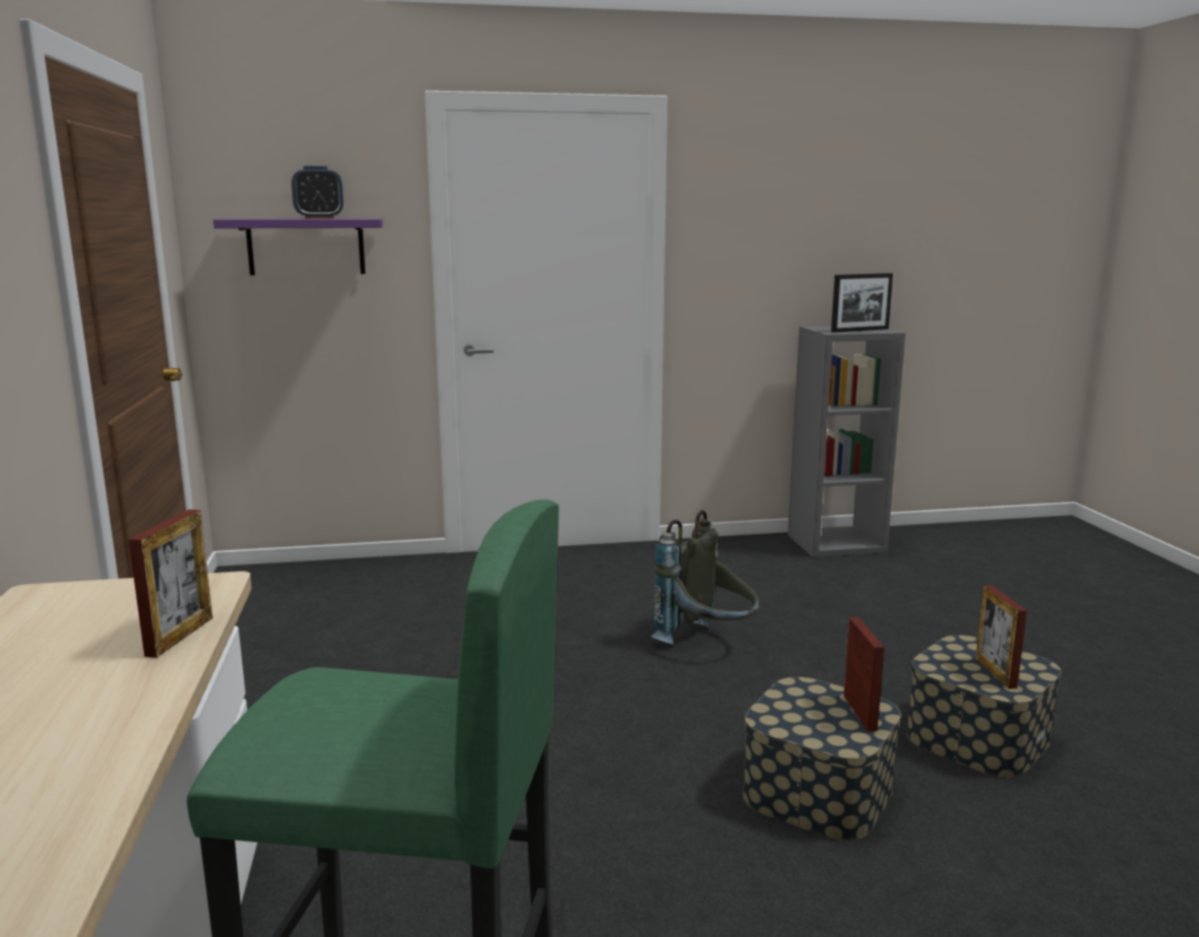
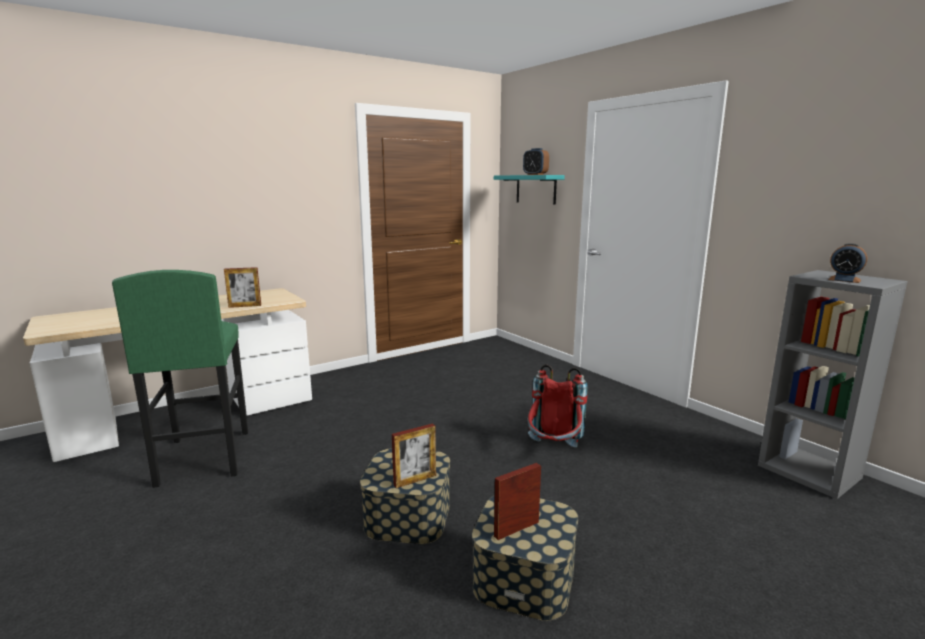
camera: 65 degrees right, 0 degrees up
purple shelf [213,219,383,275] -> turquoise shelf [494,175,565,205]
grey backpack [651,510,759,645] -> red backpack [528,364,588,447]
picture frame [831,273,893,333] -> alarm clock [828,243,867,283]

